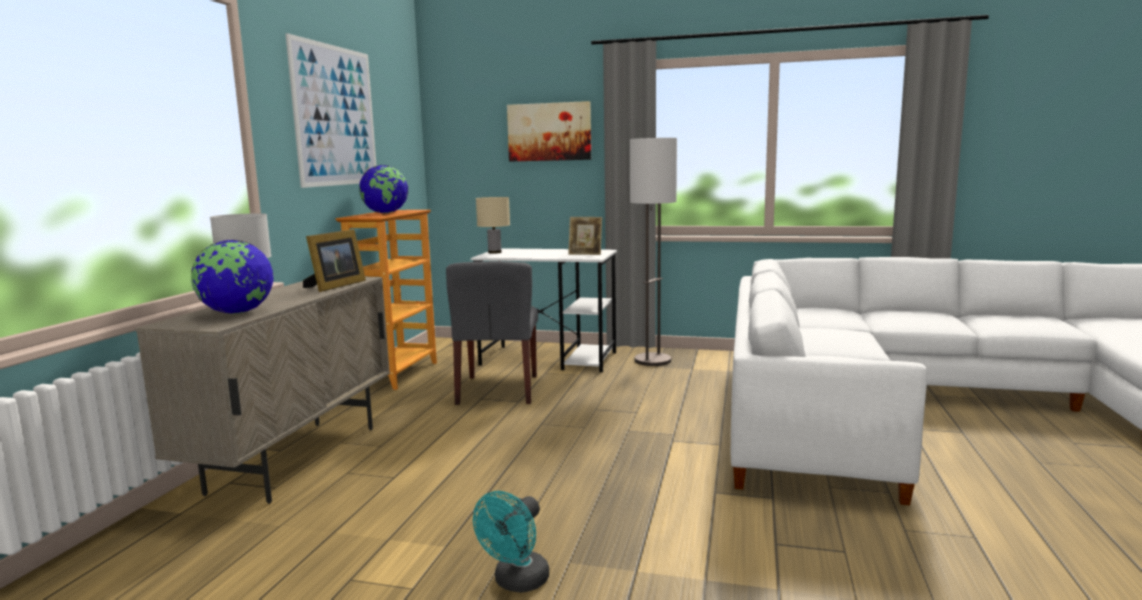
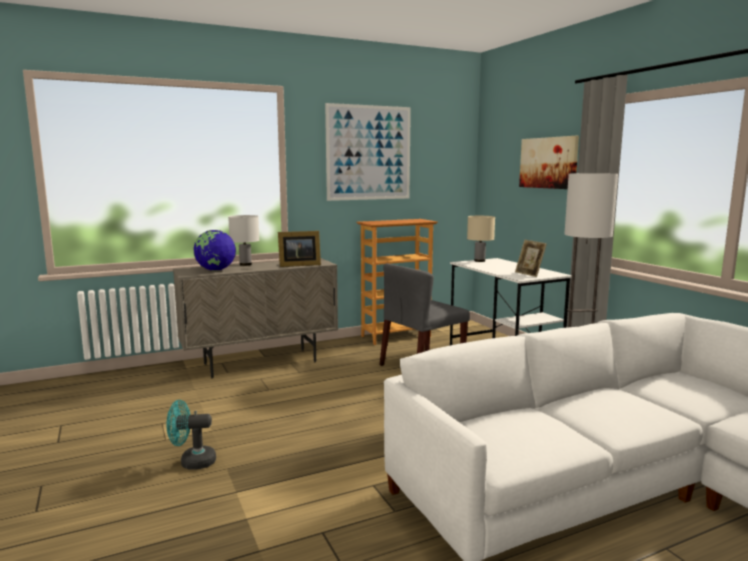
camera: 50 degrees right, 0 degrees up
globe [359,165,408,213] -> none

